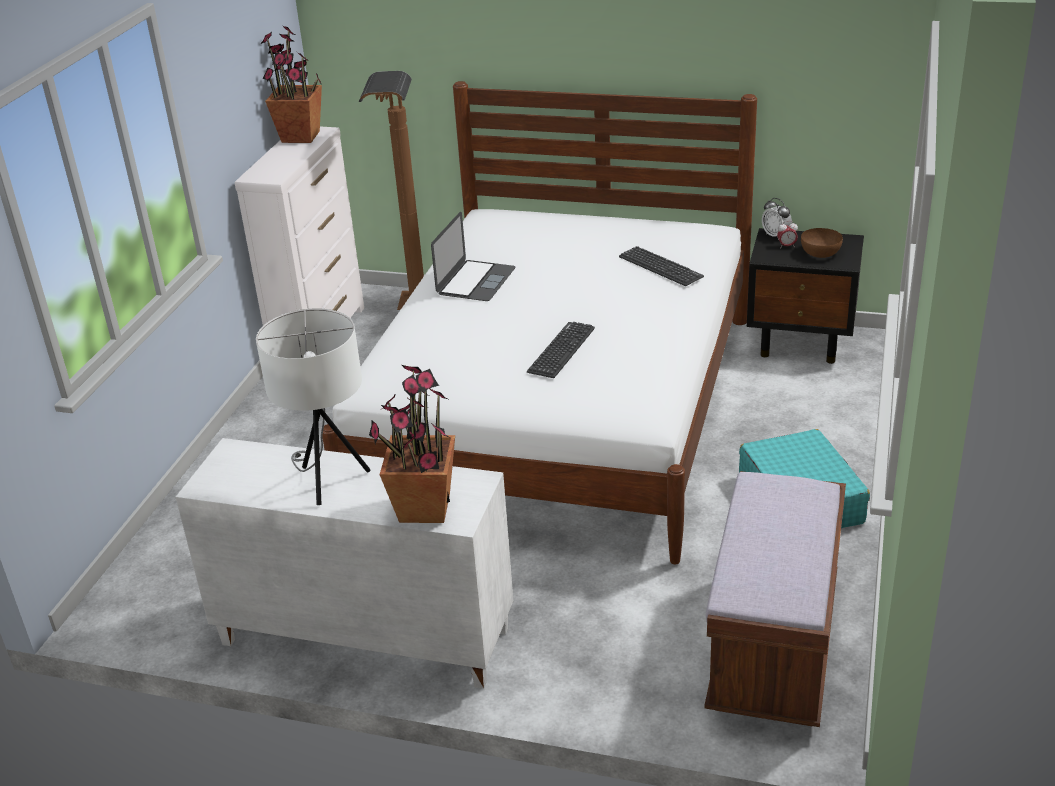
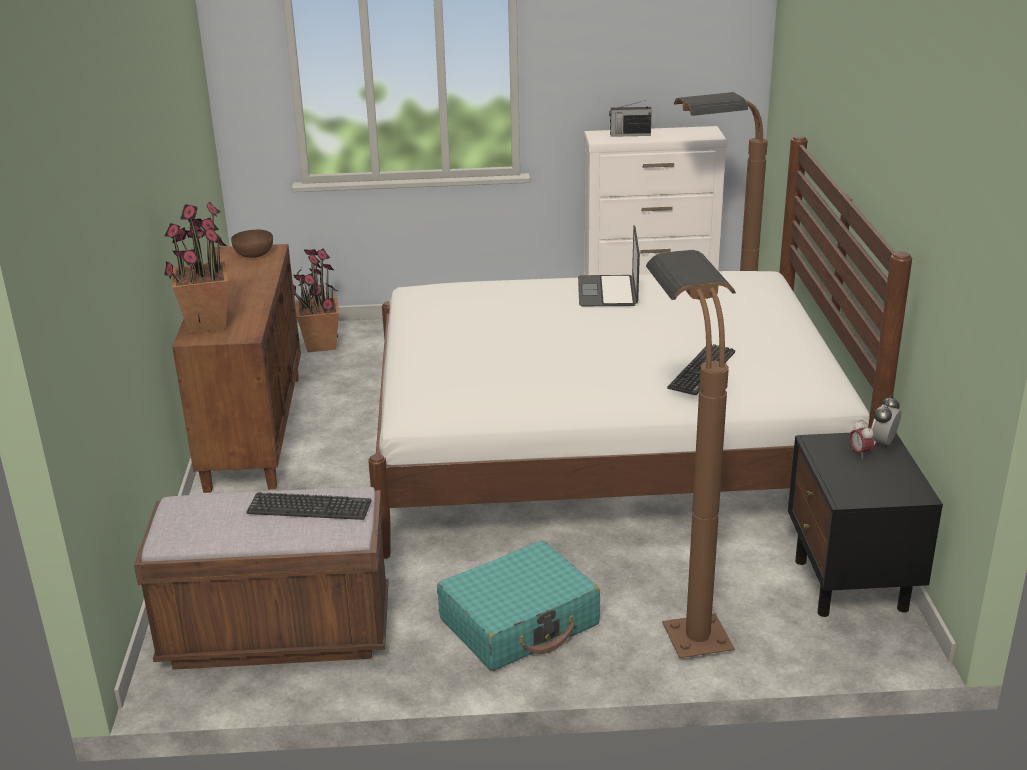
camera: 70 degrees right, 5 degrees down
white cabinet [176,438,513,689] -> brown cabinet [172,244,301,493]
white table lamp [256,308,371,505] -> none
potted plant [260,25,322,143] -> potted plant moved to [293,248,339,352]
laptop [431,212,515,301] -> laptop turned 90 degrees clockwise [578,225,640,306]
keyboard [527,322,595,378] -> keyboard moved to [246,492,372,520]
brown bowl [801,228,843,258] -> brown bowl moved to [231,230,273,258]
none -> radio [609,100,652,137]
none -> brown floor lamp [646,250,736,658]

